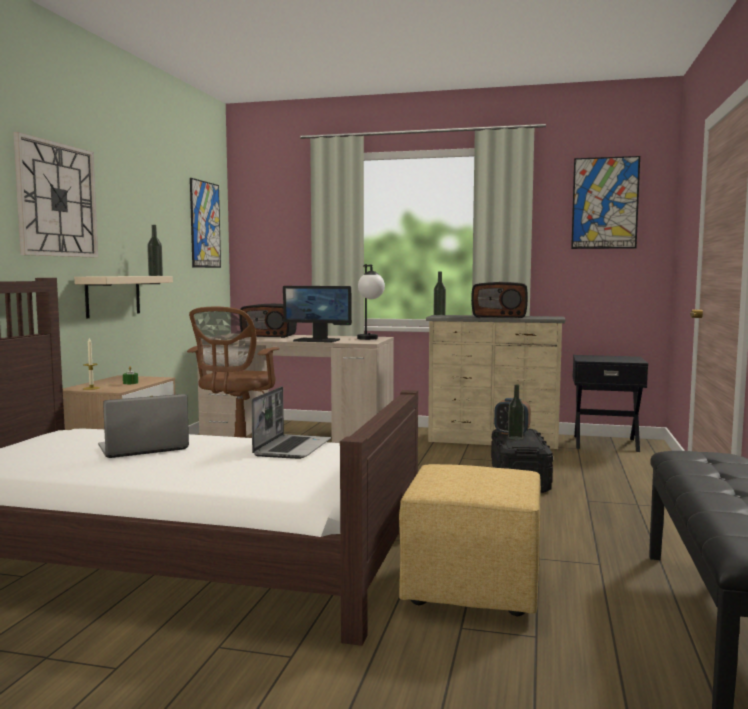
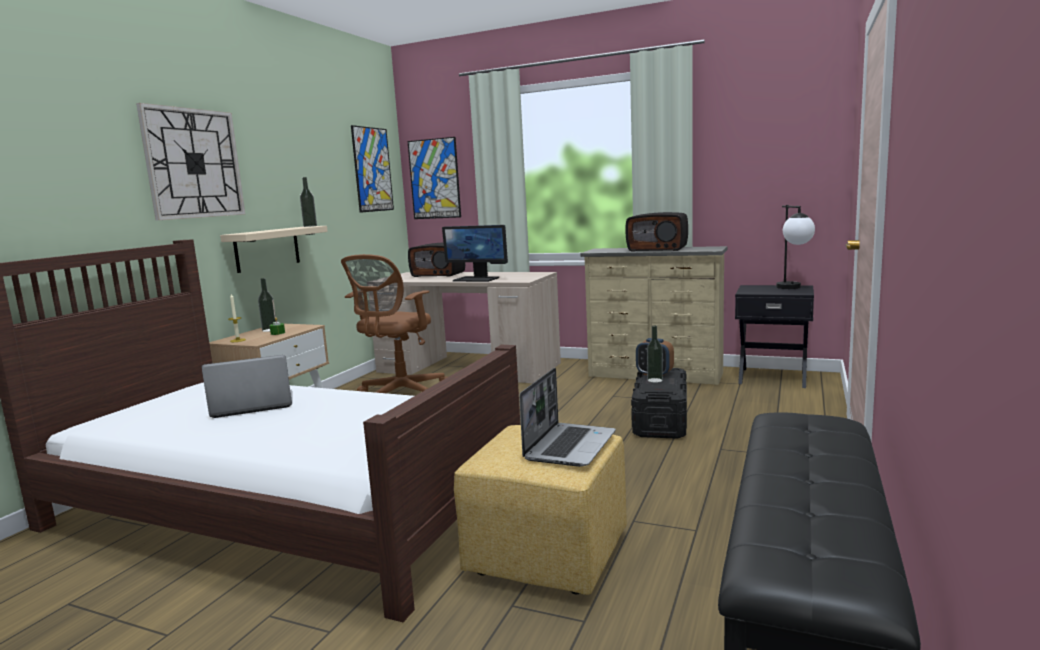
camera: 10 degrees right, 5 degrees up
laptop [251,386,331,459] -> laptop moved to [519,368,616,467]
table lamp [357,264,385,340] -> table lamp moved to [776,205,815,289]
bottle [434,272,446,316] -> bottle moved to [258,278,276,332]
picture [571,156,640,249] -> picture moved to [408,137,461,219]

